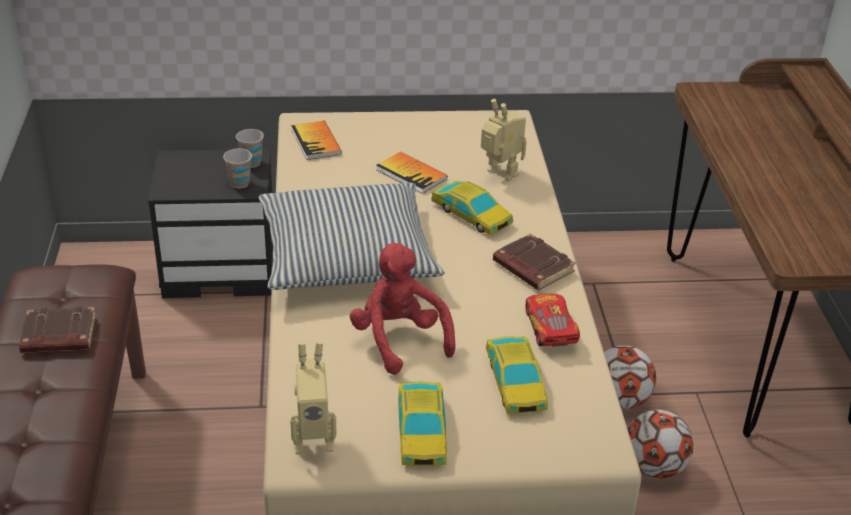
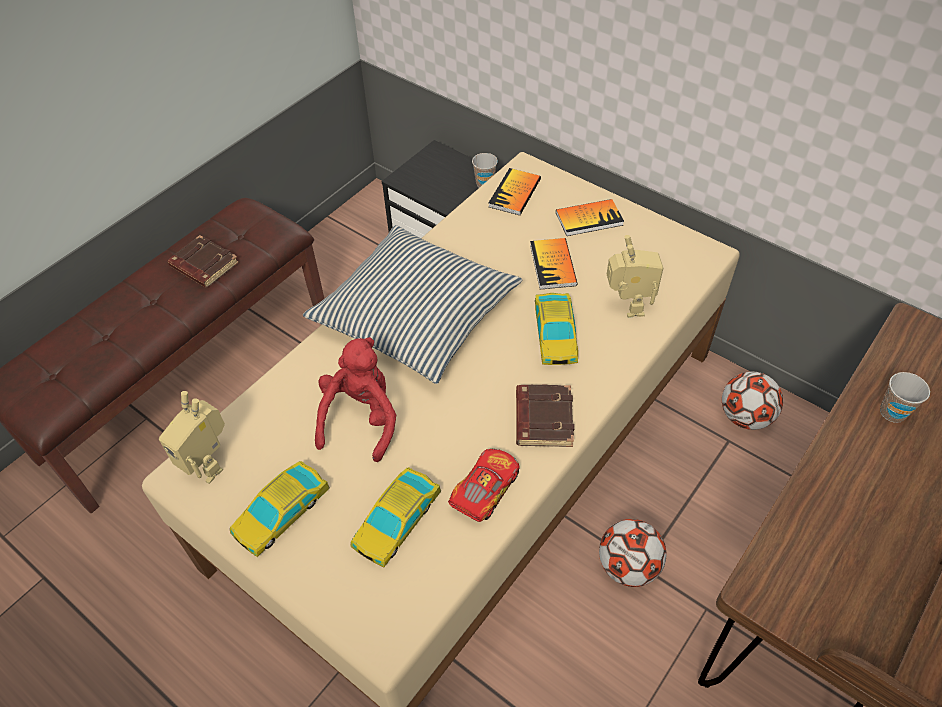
camera: 45 degrees right, 15 degrees up
cup [223,149,252,189] -> cup moved to [880,372,930,423]
football [627,410,694,479] -> football moved to [722,372,783,430]
none -> book [556,199,624,236]

